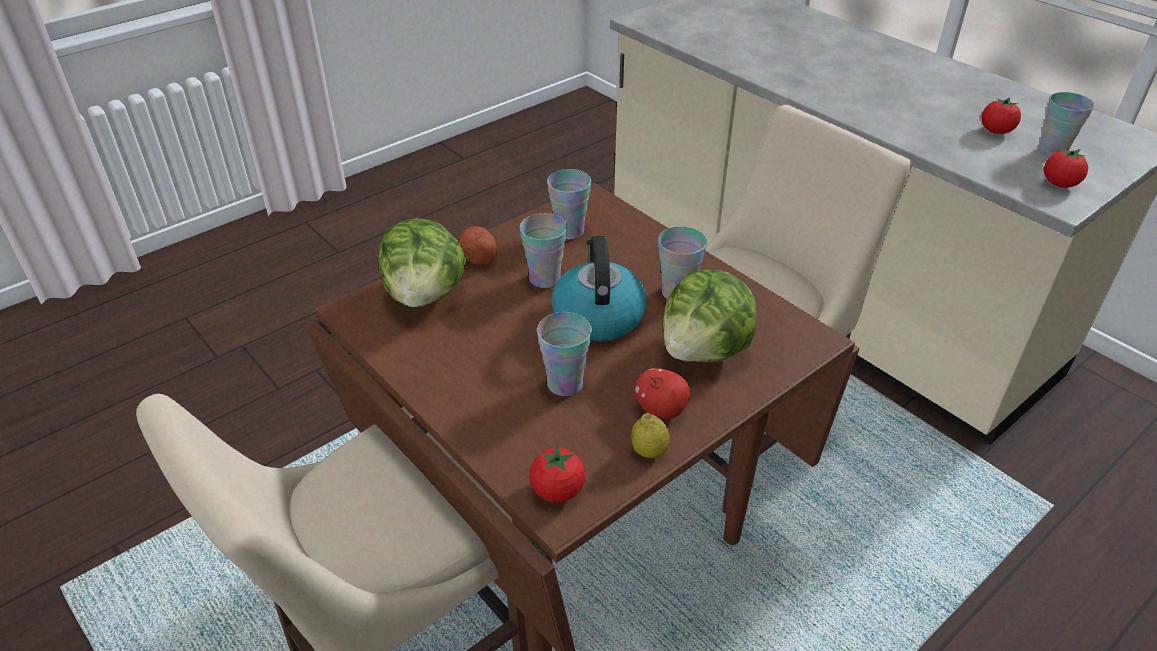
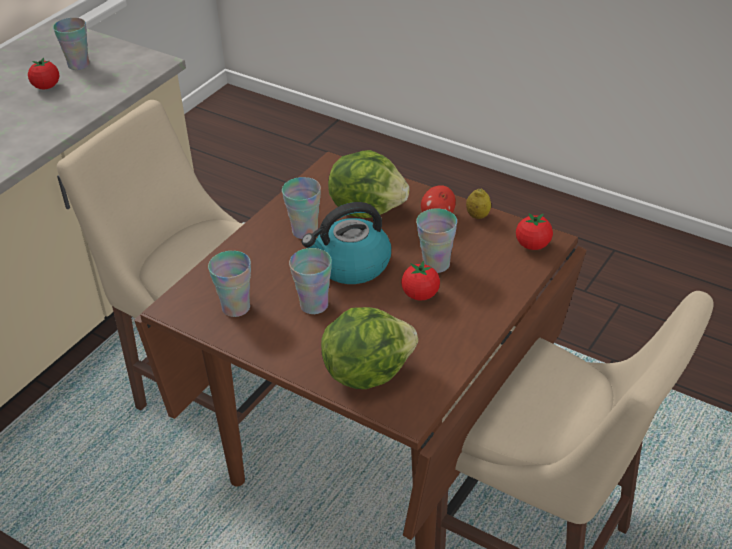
camera: 105 degrees left, 0 degrees up
potato [458,226,497,265] -> none
tomato [1044,147,1088,188] -> tomato moved to [401,261,440,301]

